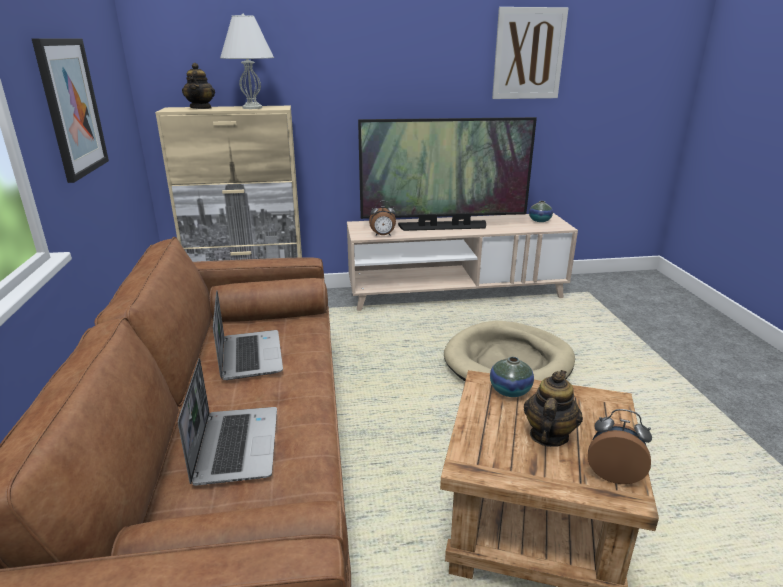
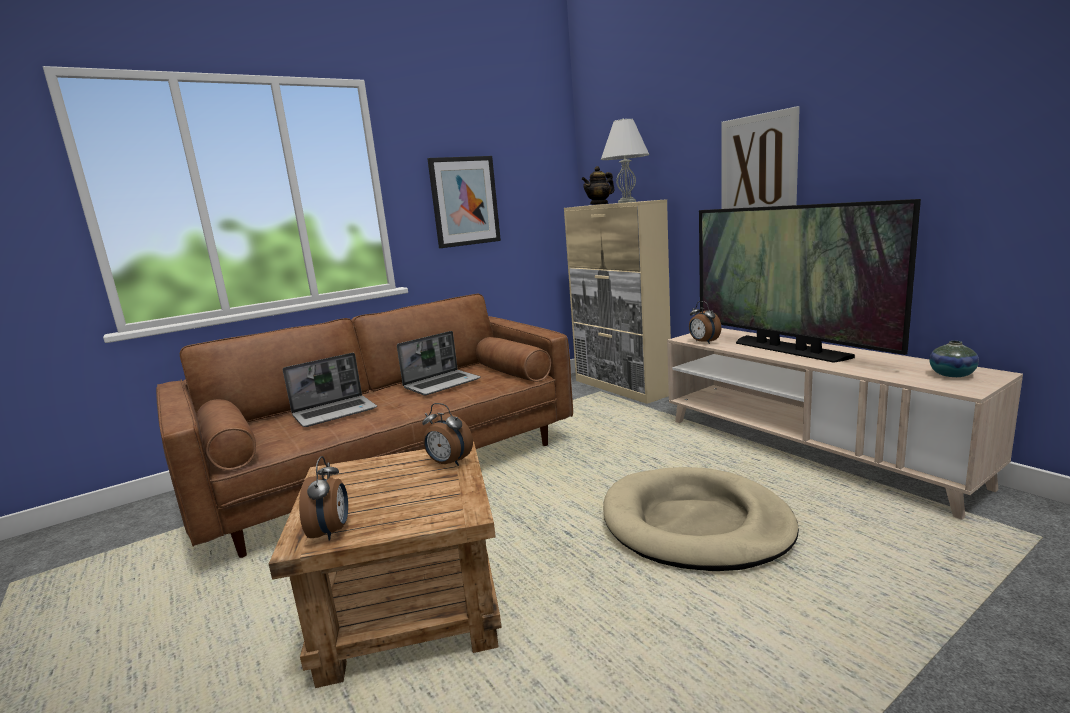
camera: 65 degrees right, 10 degrees down
vase [490,357,534,397] -> alarm clock [422,403,473,466]
picture [492,7,569,99] -> picture moved to [721,106,800,209]
teapot [524,370,583,447] -> none

